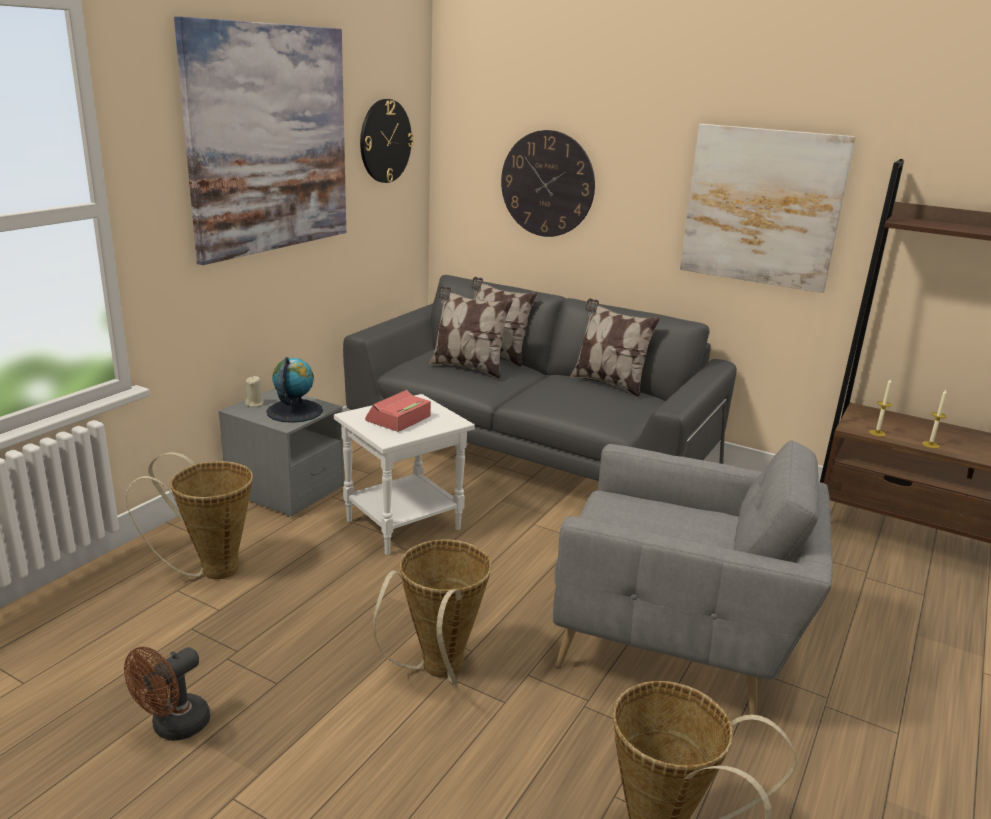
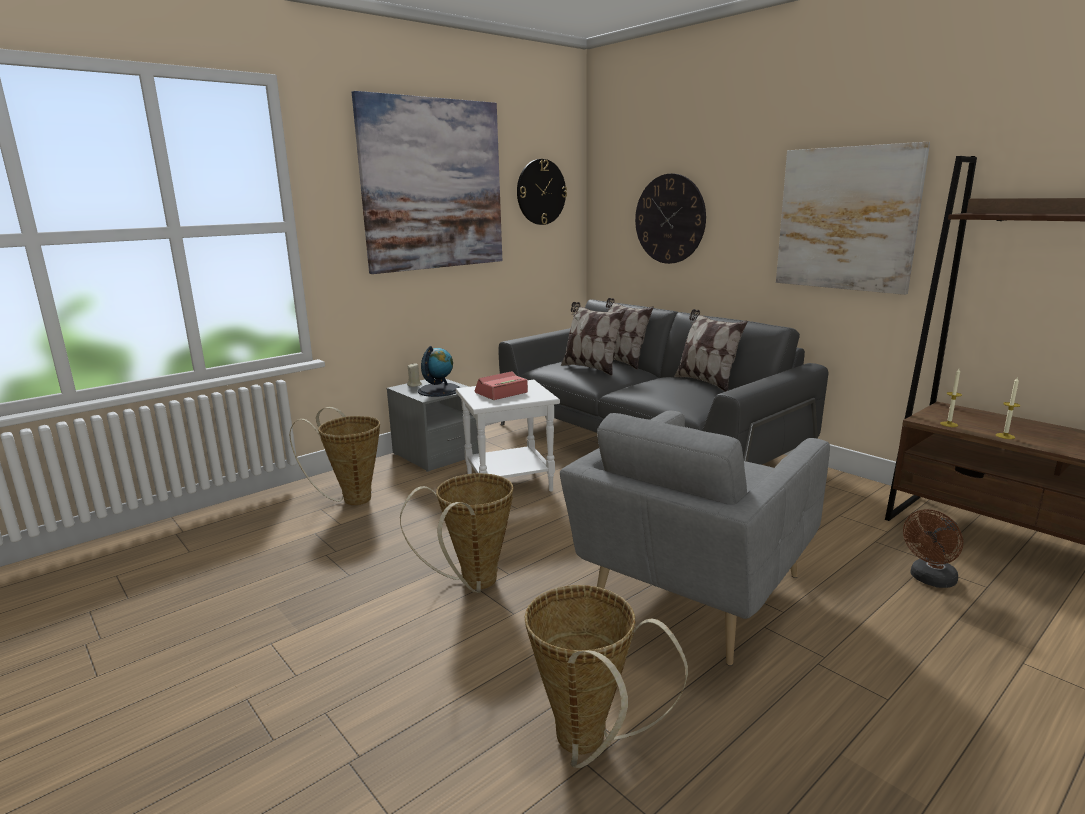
camera: 20 degrees right, 5 degrees down
brown fan [124,647,210,741] -> brown fan moved to [903,509,963,588]
grey armchair [553,441,833,715] -> grey armchair turned 90 degrees clockwise [560,411,830,666]

